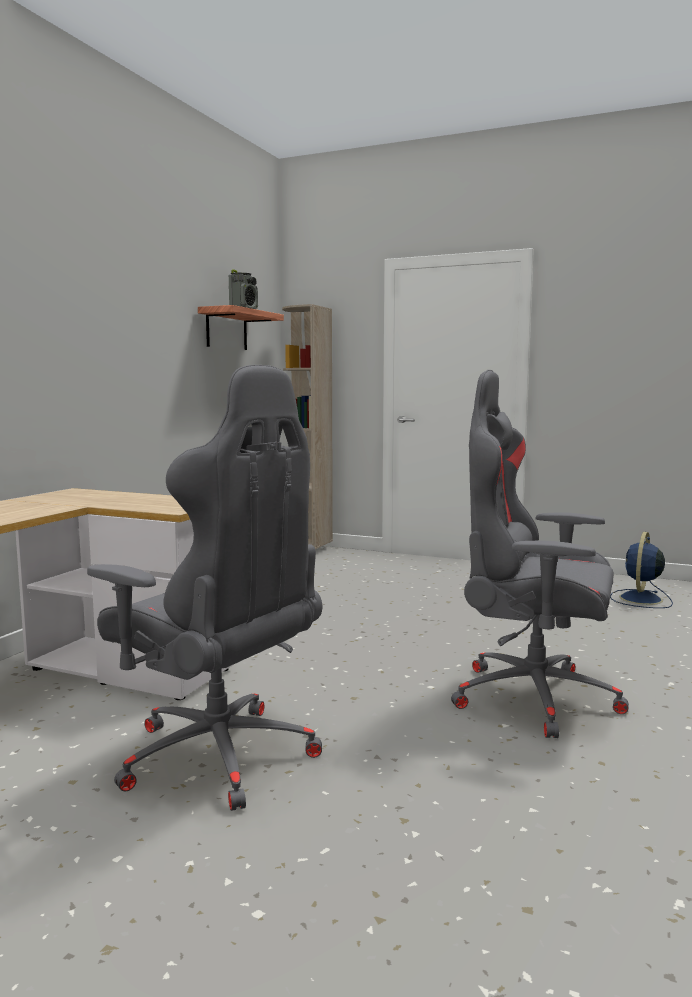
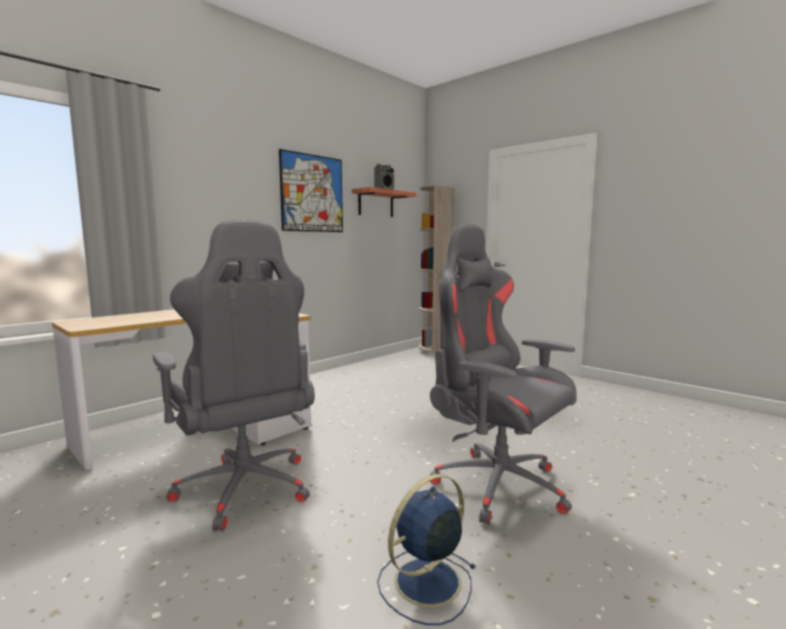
camera: 20 degrees right, 0 degrees up
blue fan [610,532,673,608] -> blue fan moved to [377,474,476,625]
none -> picture [279,149,343,232]

